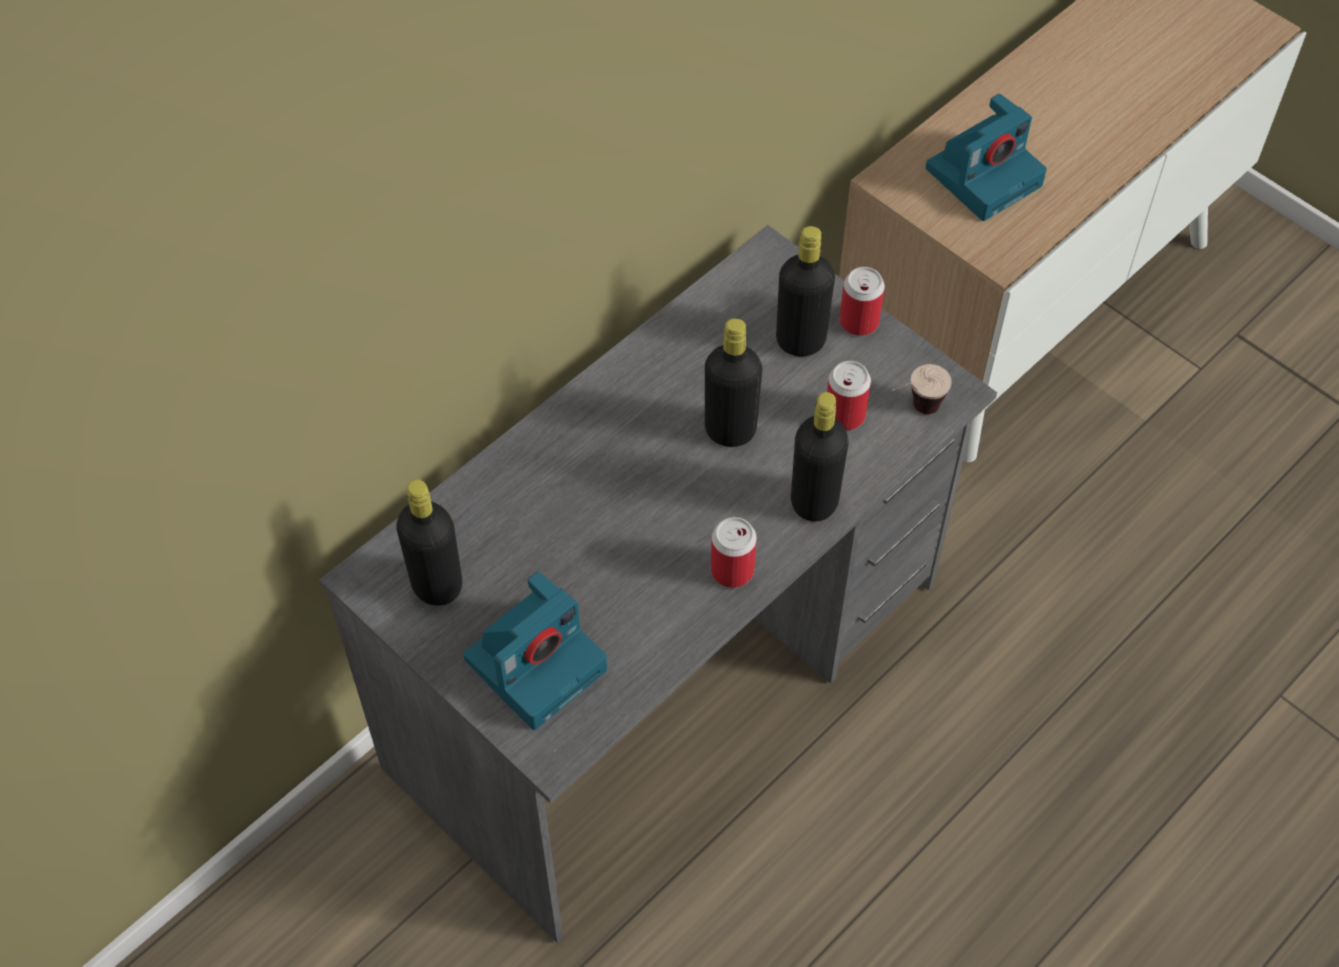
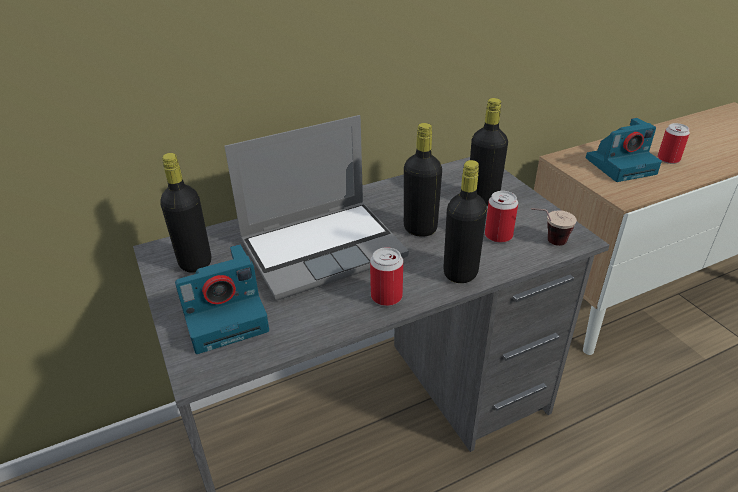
camera: 20 degrees right, 20 degrees down
can [839,267,885,336] -> can moved to [657,123,690,164]
none -> laptop [224,115,409,300]

